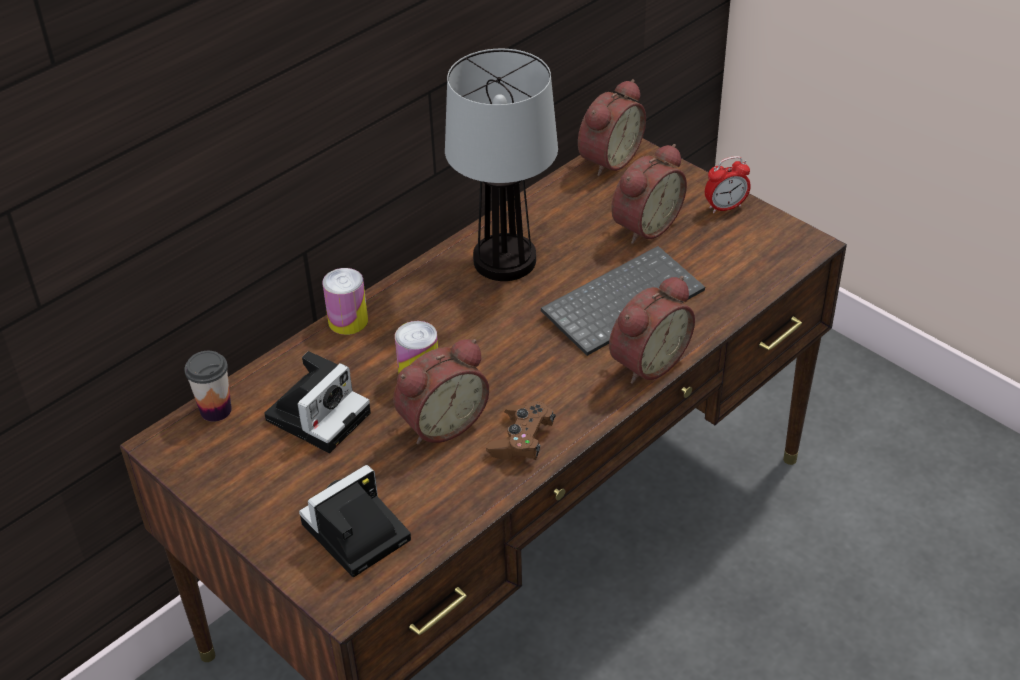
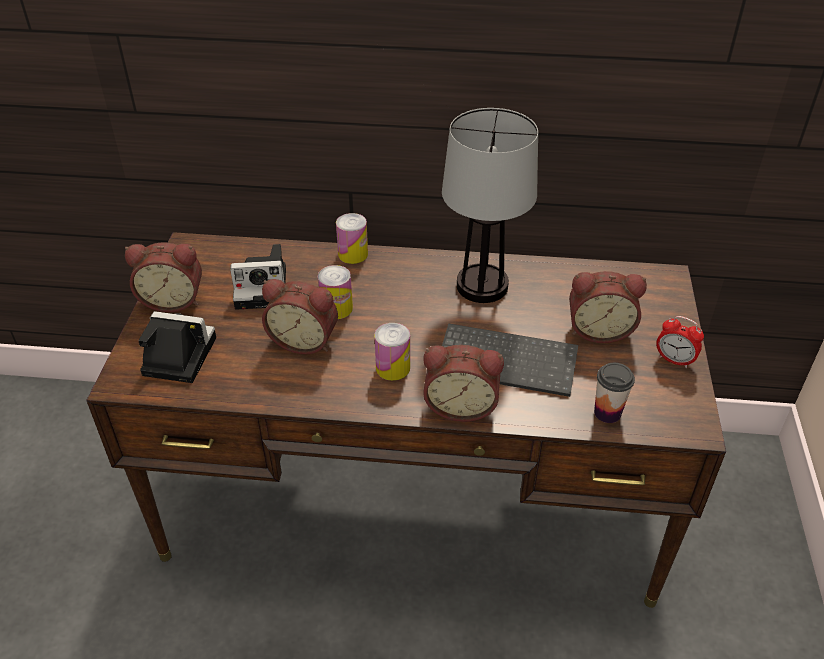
camera: 50 degrees right, 0 degrees up
cup [184,351,232,422] -> cup moved to [594,363,635,423]
brown game controller [486,401,556,460] -> none
alarm clock [578,79,646,176] -> alarm clock moved to [125,243,202,312]
none -> can [375,323,410,381]

